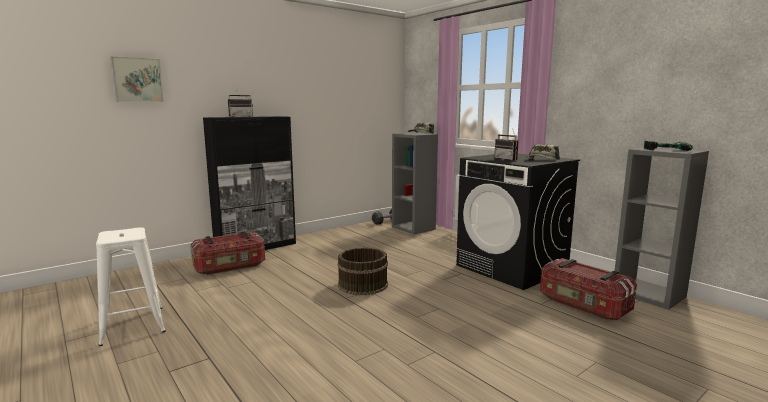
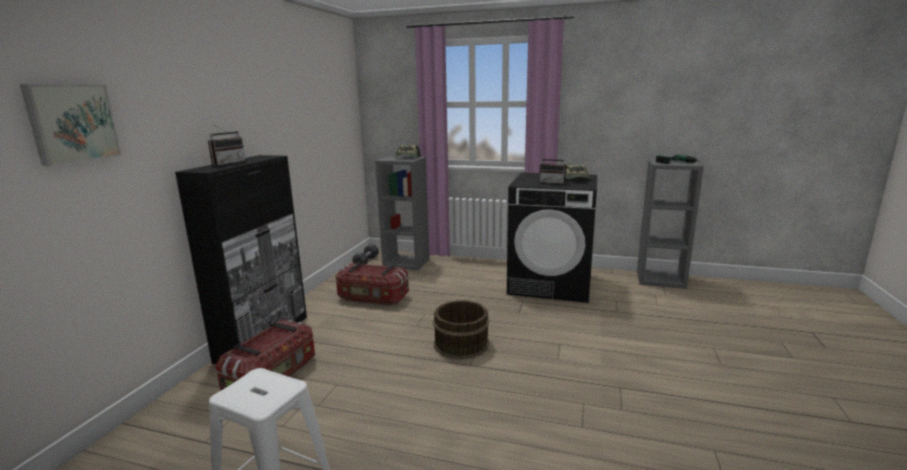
camera: 35 degrees left, 5 degrees up
storage box [540,258,637,321] -> storage box moved to [336,263,409,305]

